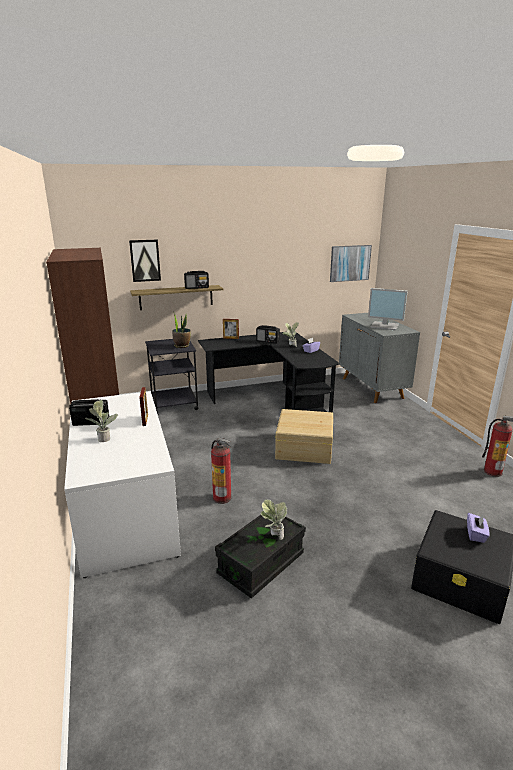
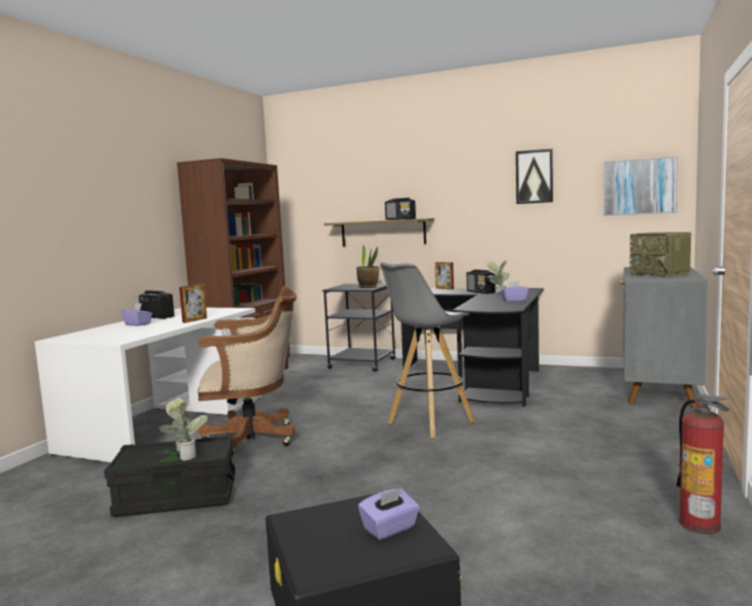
camera: 40 degrees right, 15 degrees down
potted plant [85,400,119,442] -> purple tissue box [121,303,152,326]
picture [129,240,161,282] -> picture moved to [516,149,553,204]
fire extinguisher [211,438,232,504] -> office chair [197,286,297,456]
beige storage box [275,409,333,464] -> grey stool [381,262,475,438]
monitor [368,288,408,330] -> radio [630,232,691,277]

